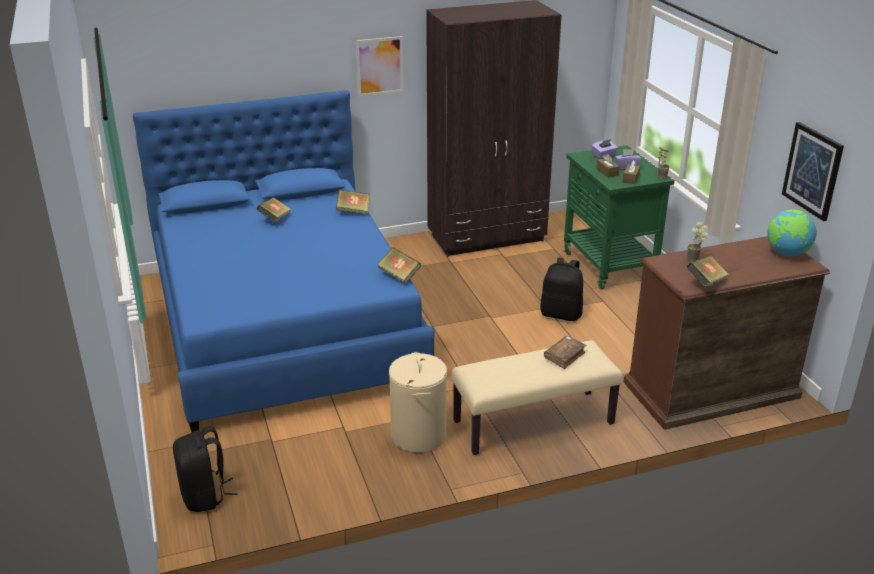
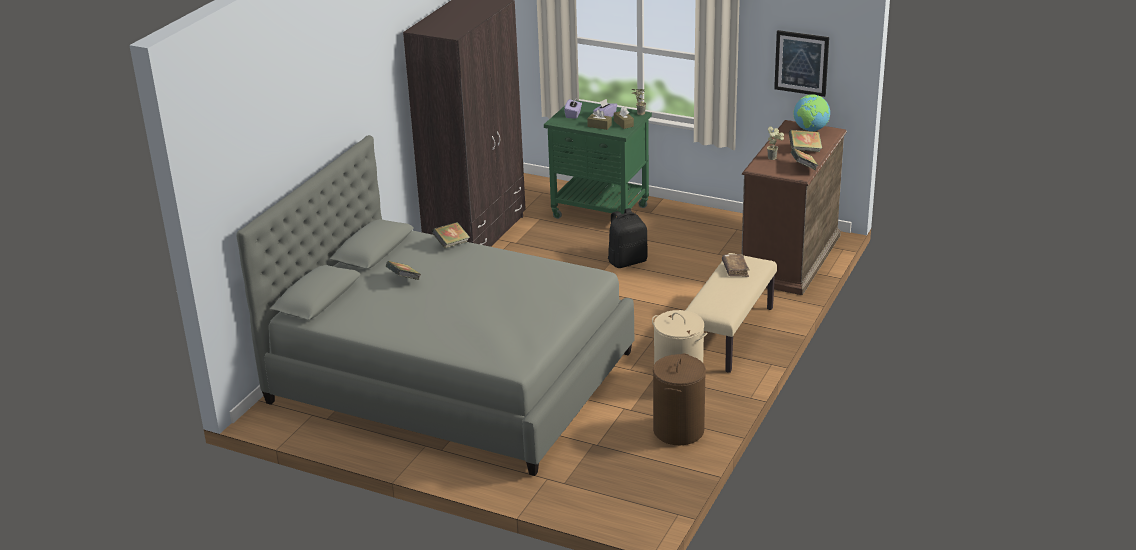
camera: 45 degrees left, 0 degrees up
blue bed [133,90,435,433] -> grey bed [236,135,635,476]
black backpack [173,426,238,512] -> none
picture [356,36,403,96] -> none
book [377,247,421,284] -> book moved to [789,130,822,152]
none -> brown laundry basket [653,354,706,445]

